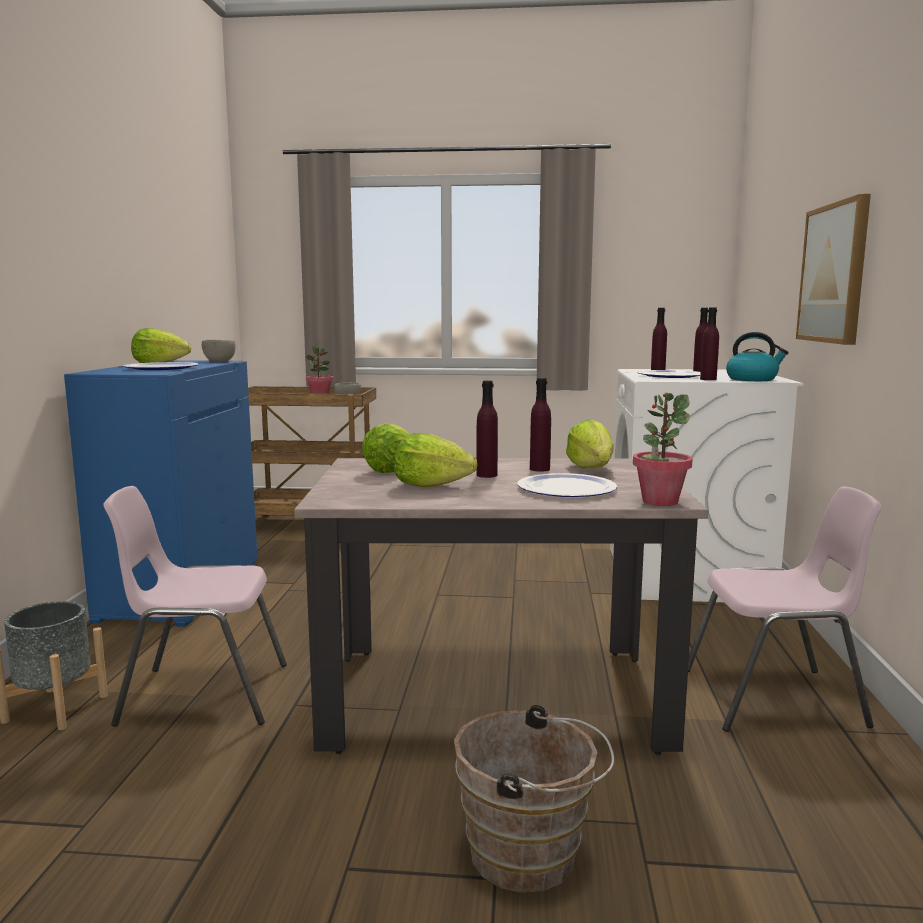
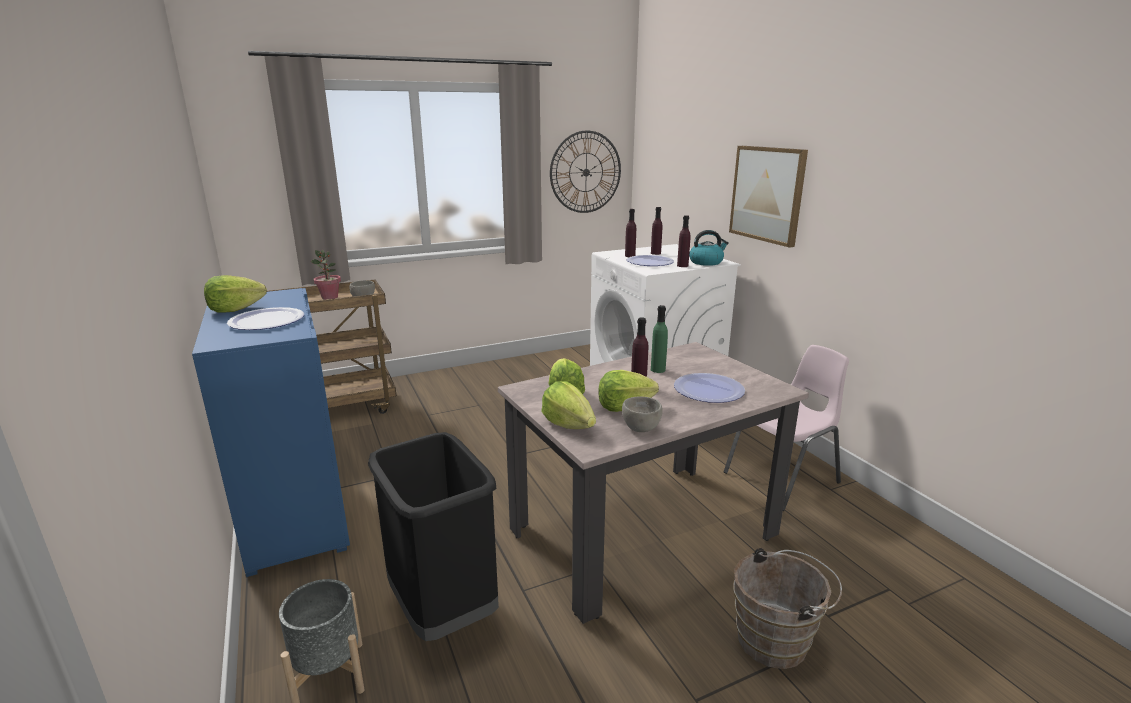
camera: 30 degrees left, 10 degrees up
pink chair [103,486,287,727] -> black trash can [368,432,499,641]
grey bowl [202,340,235,362] -> grey bowl moved to [622,397,663,432]
purple bottle [530,378,551,471] -> green bottle [651,305,668,373]
lettuce [566,419,614,469] -> lettuce moved to [541,381,596,429]
potted plant [633,393,693,506] -> none
none -> wall clock [550,130,621,213]

